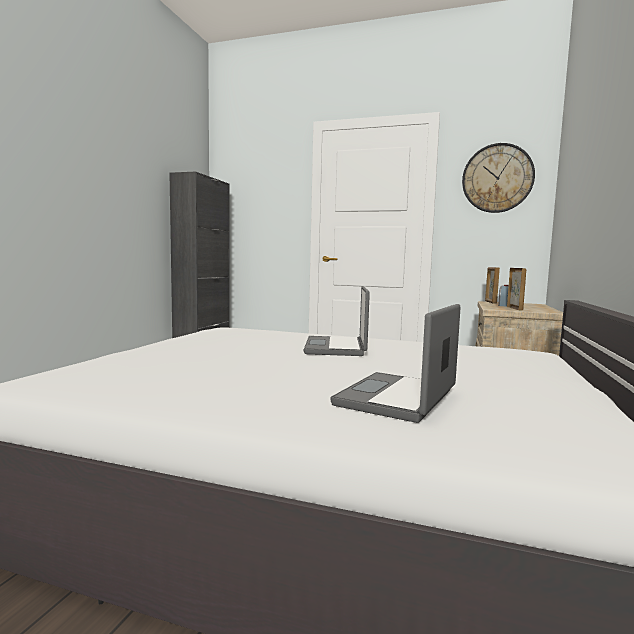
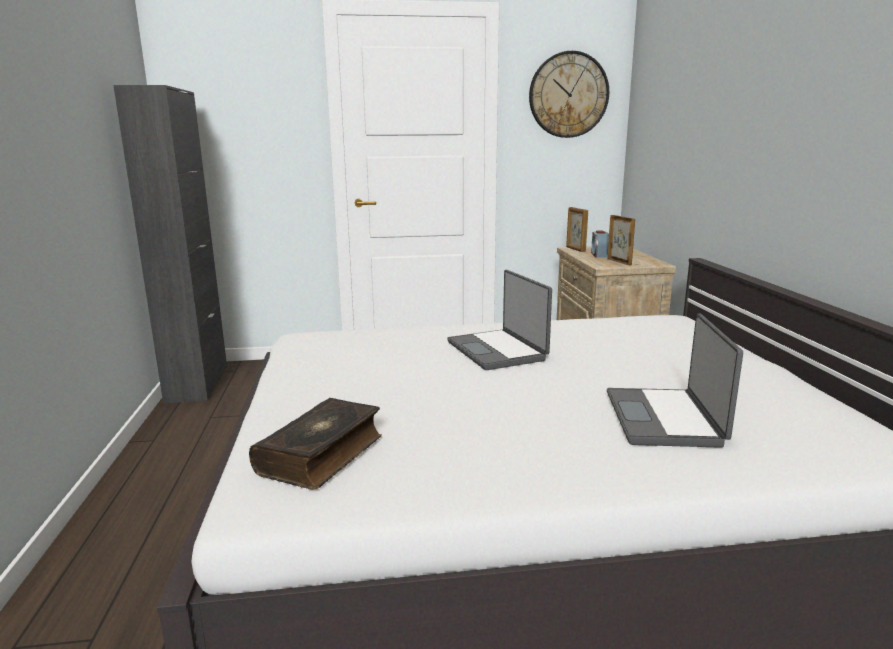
camera: 25 degrees left, 10 degrees up
none -> book [249,398,382,490]

